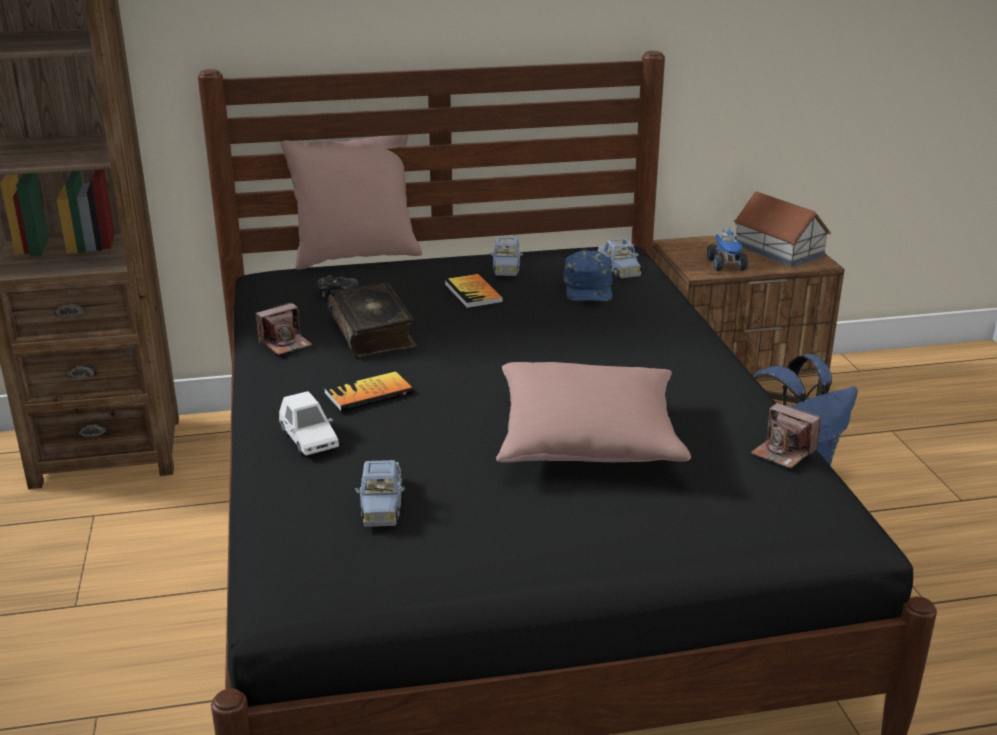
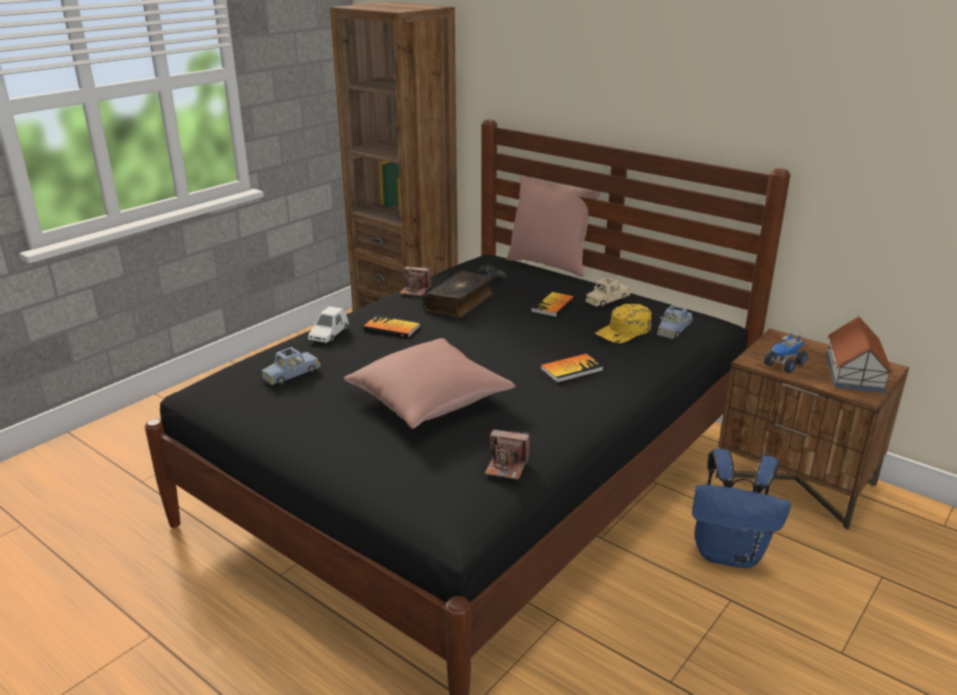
camera: 50 degrees right, 0 degrees up
blue toy car [490,237,523,276] -> beige toy car [586,277,630,307]
blue cap [563,250,612,301] -> yellow cap [595,304,651,343]
camera [751,403,821,468] -> camera turned 75 degrees counterclockwise [485,430,529,480]
none -> book [540,354,604,383]

